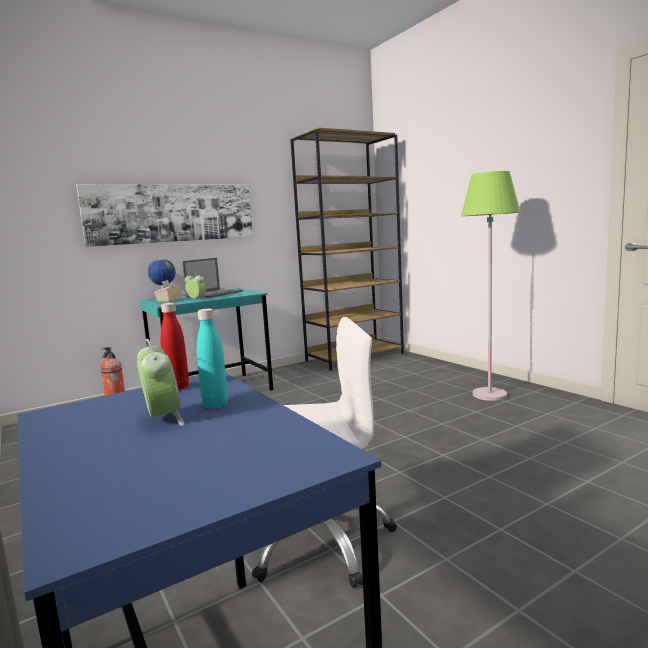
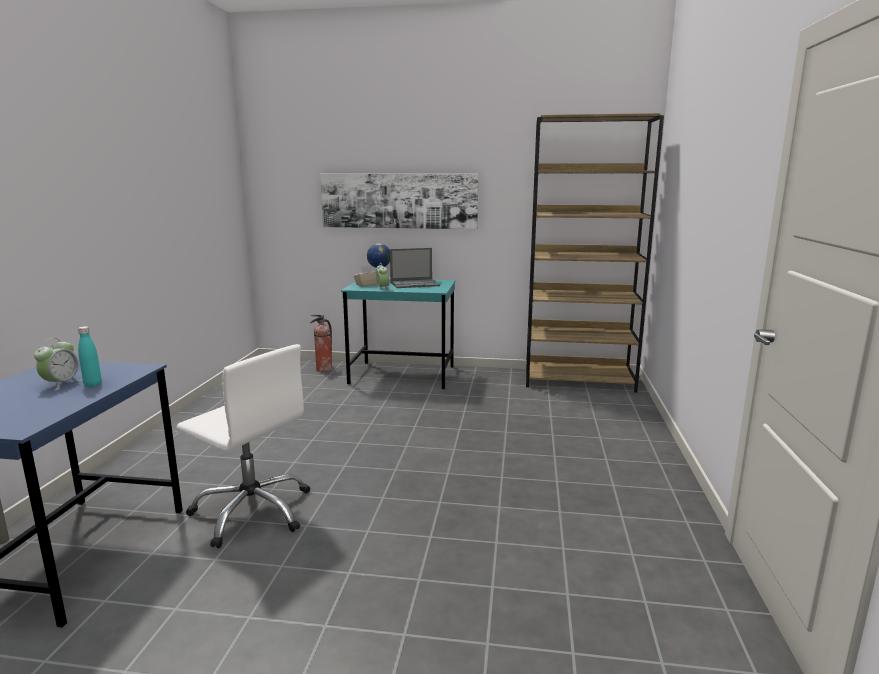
camera: 40 degrees right, 5 degrees up
red bottle [160,303,189,390] -> none
green floor lamp [461,171,520,401] -> none

